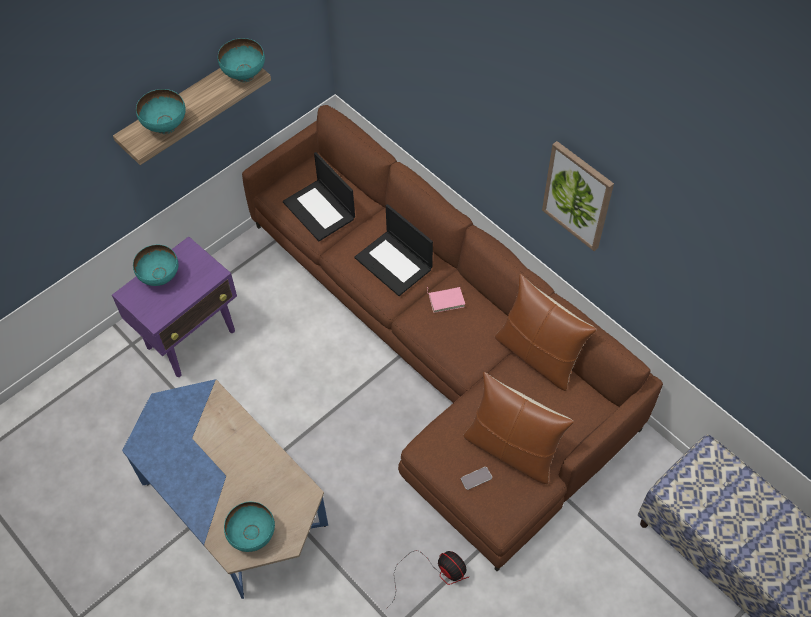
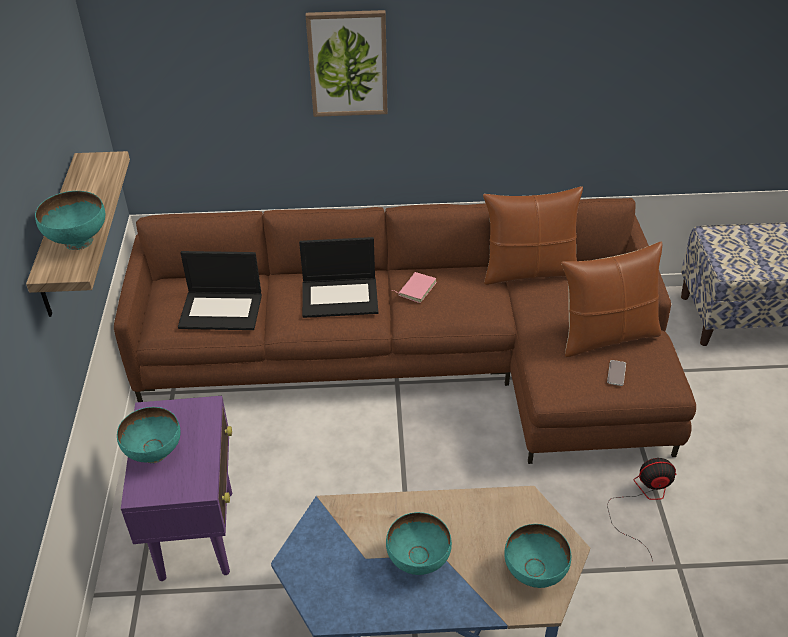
camera: 50 degrees left, 15 degrees down
turquoise bowl [218,38,265,82] -> turquoise bowl moved to [386,512,452,575]
picture [542,141,614,251] -> picture moved to [306,10,387,117]

